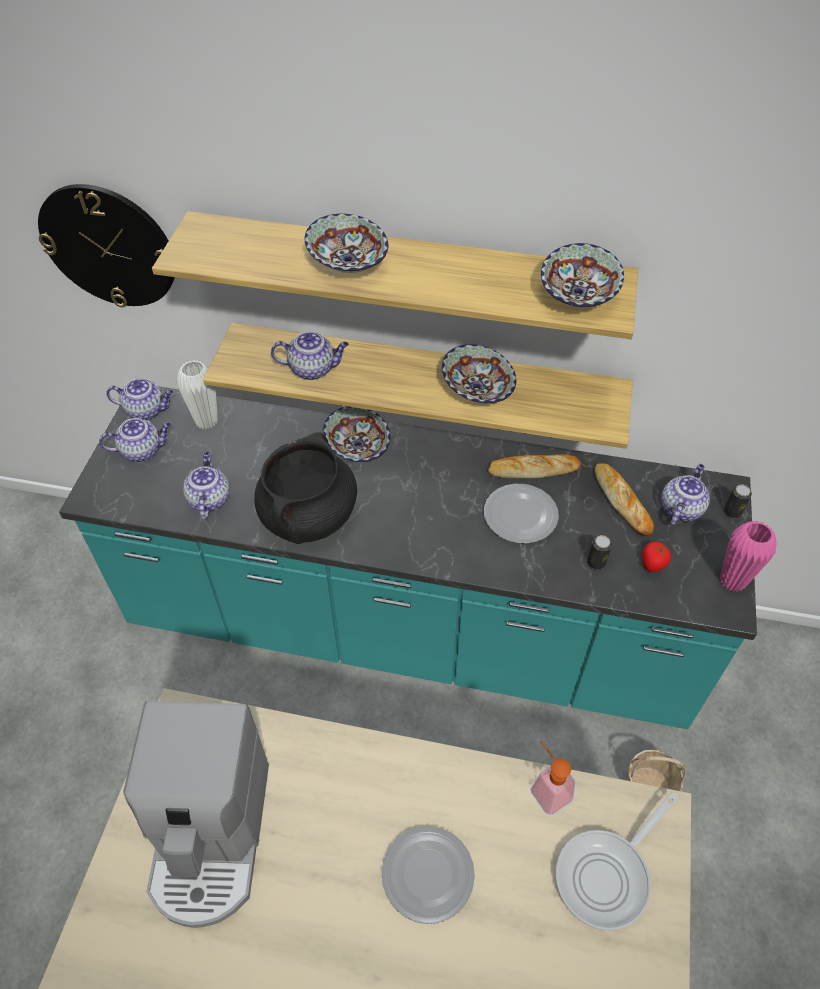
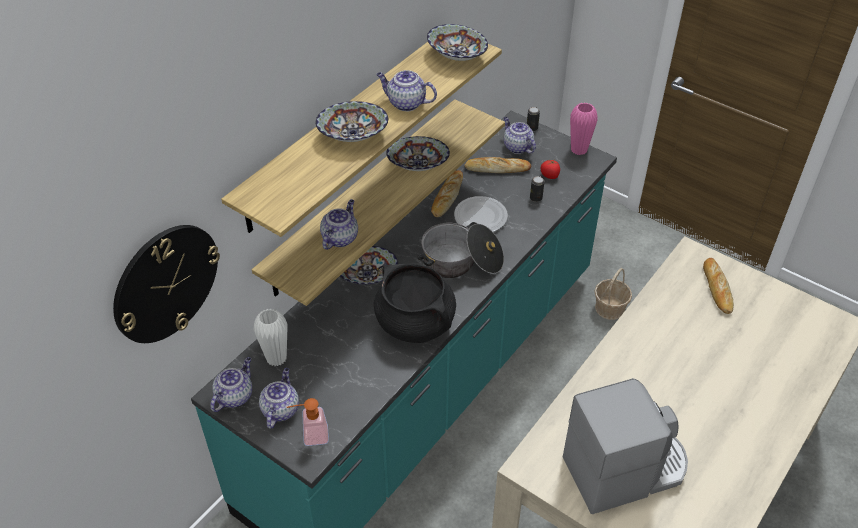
camera: 65 degrees left, 5 degrees down
coffee machine [123,701,269,928] -> coffee machine turned 45 degrees counterclockwise [563,378,688,514]
teapot [183,452,230,520] -> teapot moved to [376,70,437,111]
plate [382,826,475,924] -> none
soap dispenser [530,741,575,815] -> soap dispenser moved to [287,398,329,446]
frying pan [556,792,679,931] -> bread [703,258,734,314]
none -> cooking pot [417,222,504,278]

